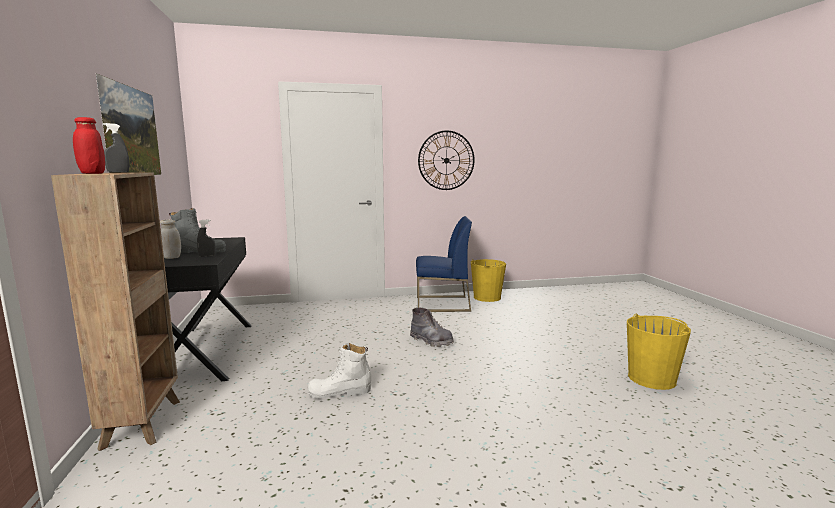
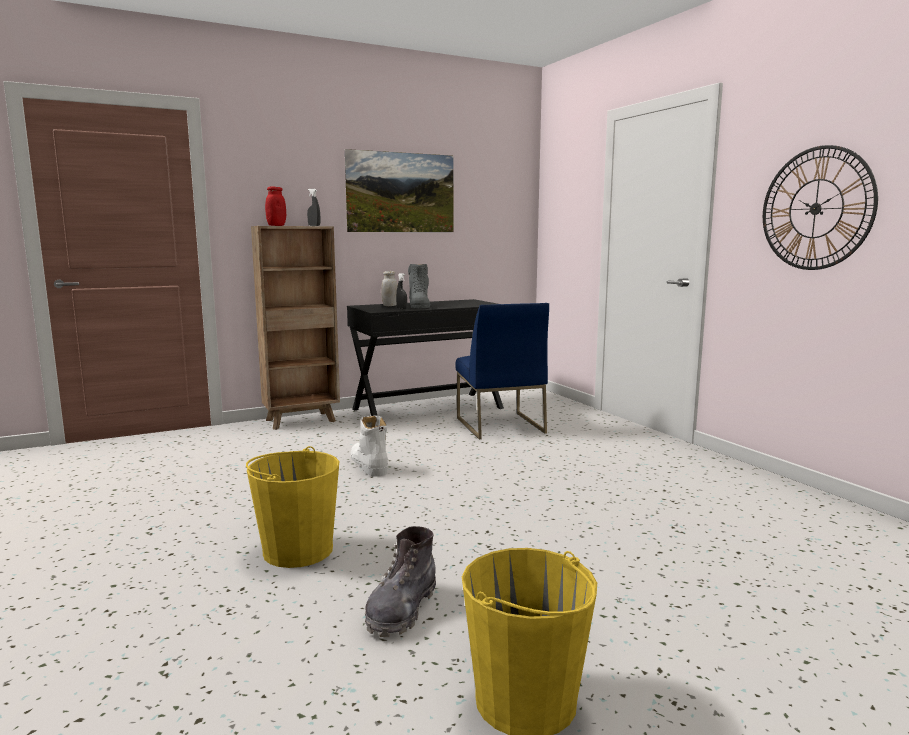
camera: 75 degrees right, 0 degrees up
grey boot [410,308,454,347] -> grey boot moved to [365,526,436,638]
blue chair [416,216,472,312] -> blue chair moved to [455,303,549,439]
yellow bucket [471,259,506,302] -> yellow bucket moved to [246,446,339,568]

